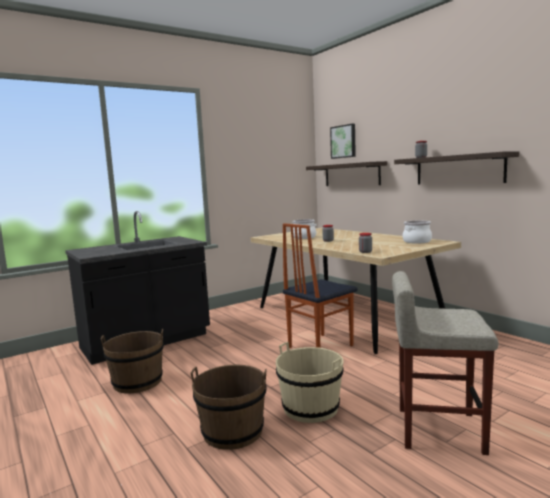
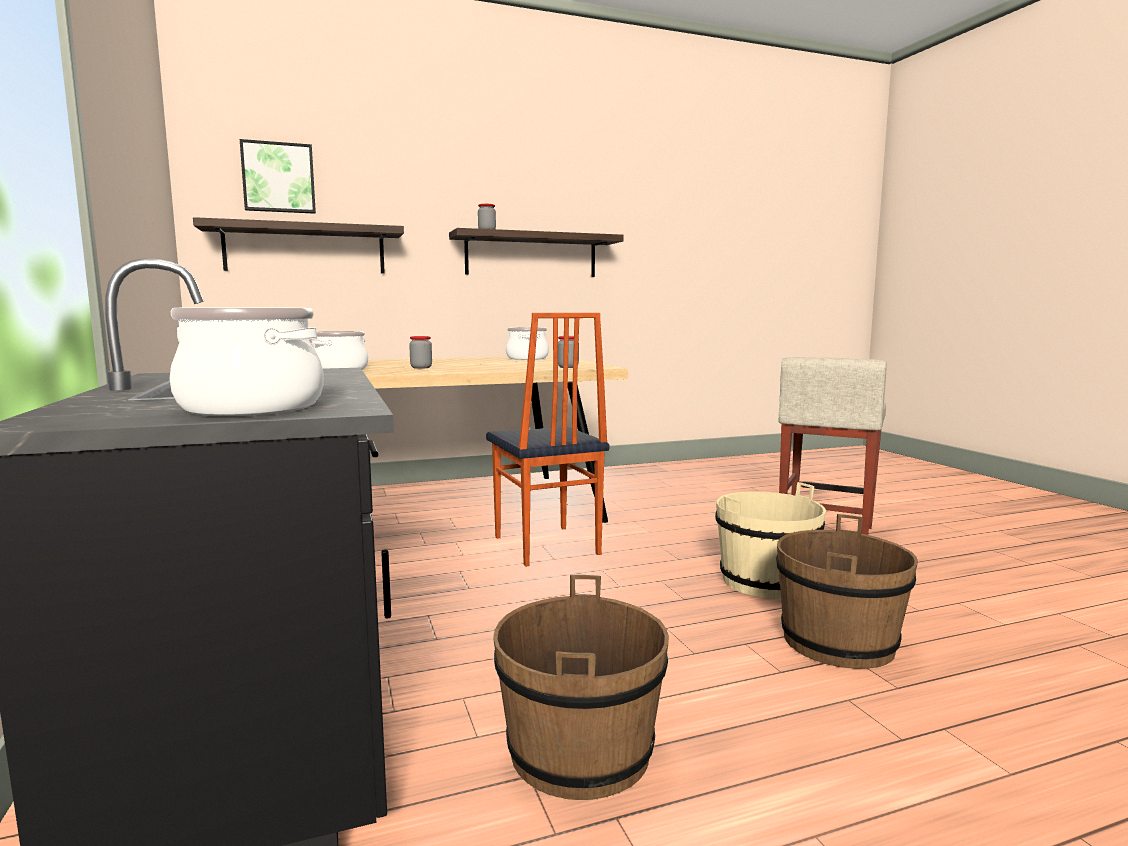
camera: 75 degrees left, 0 degrees up
none -> cooking pot [170,307,324,416]

